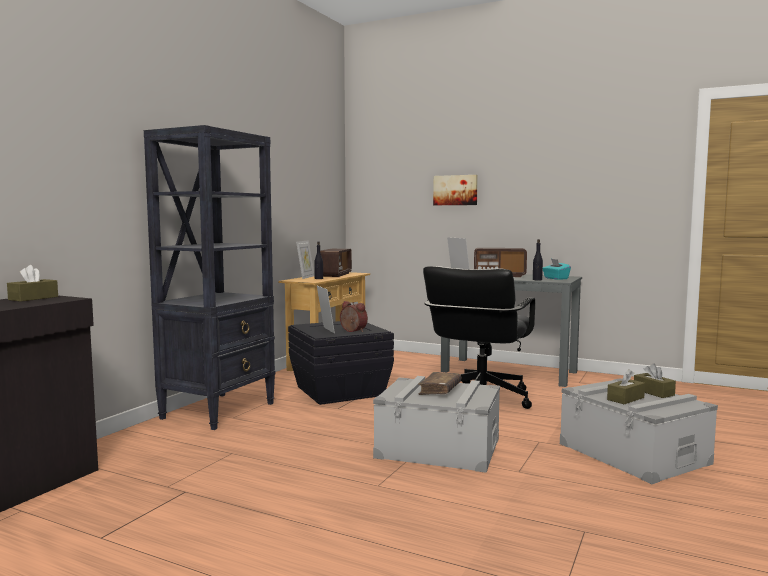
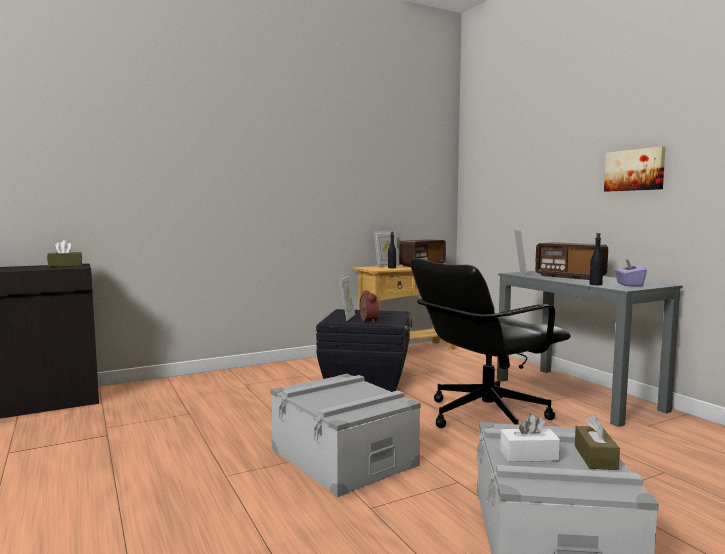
camera: 35 degrees right, 0 degrees up
black bookcase [144,125,276,430] -> none
brown book [418,372,461,395] -> none
picture [433,175,478,205] -> picture moved to [604,146,666,192]
turquoise tissue box [543,259,571,280] -> purple tissue box [615,259,647,287]
brown tissue box [607,369,645,404] -> white tissue box [500,414,560,462]

